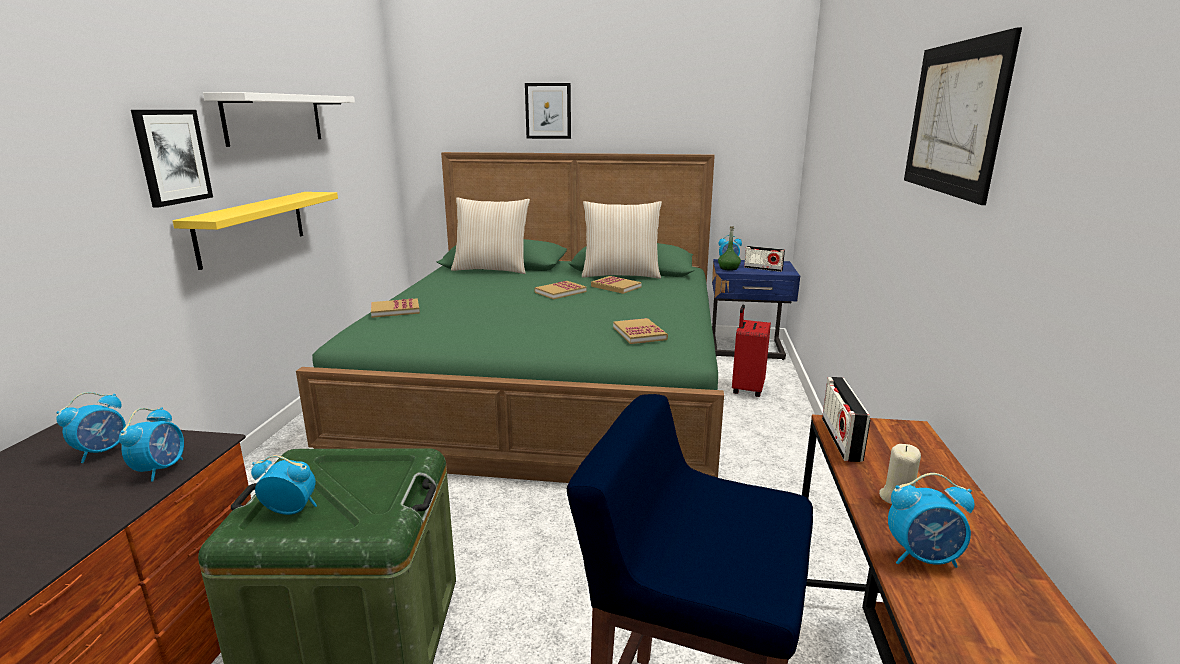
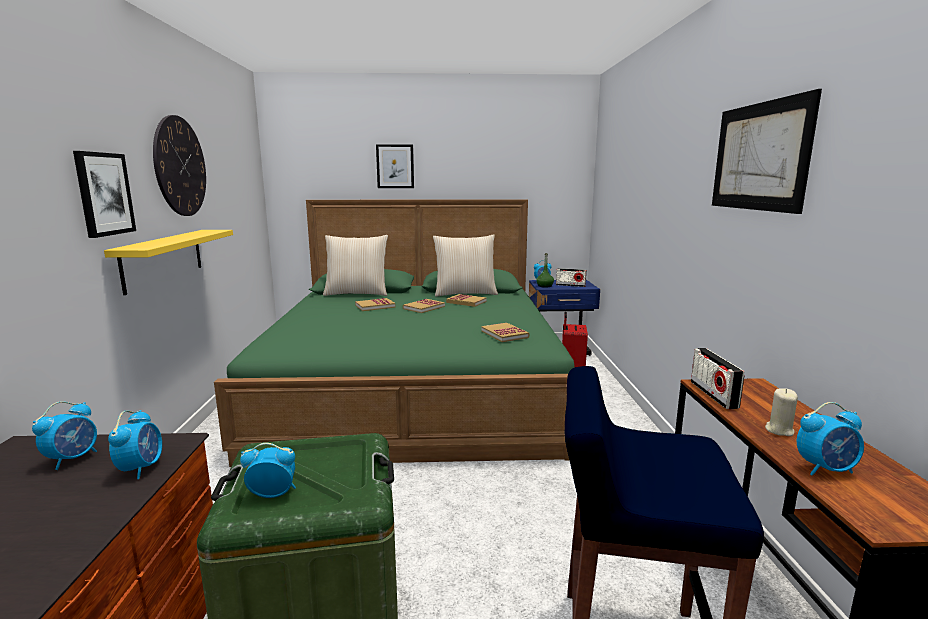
camera: 10 degrees left, 5 degrees down
white shelf [203,92,355,147] -> wall clock [153,115,206,216]
book [371,298,420,318] -> book moved to [355,298,395,311]

